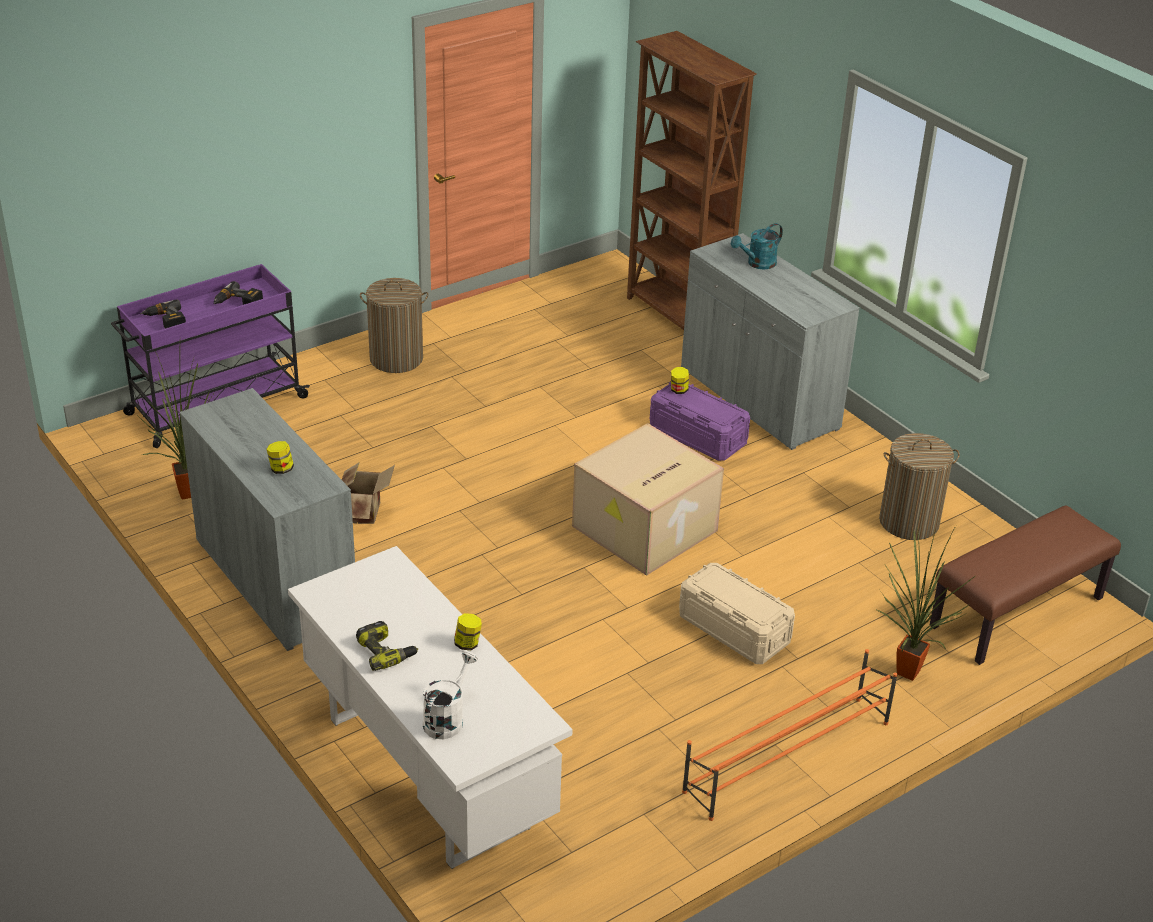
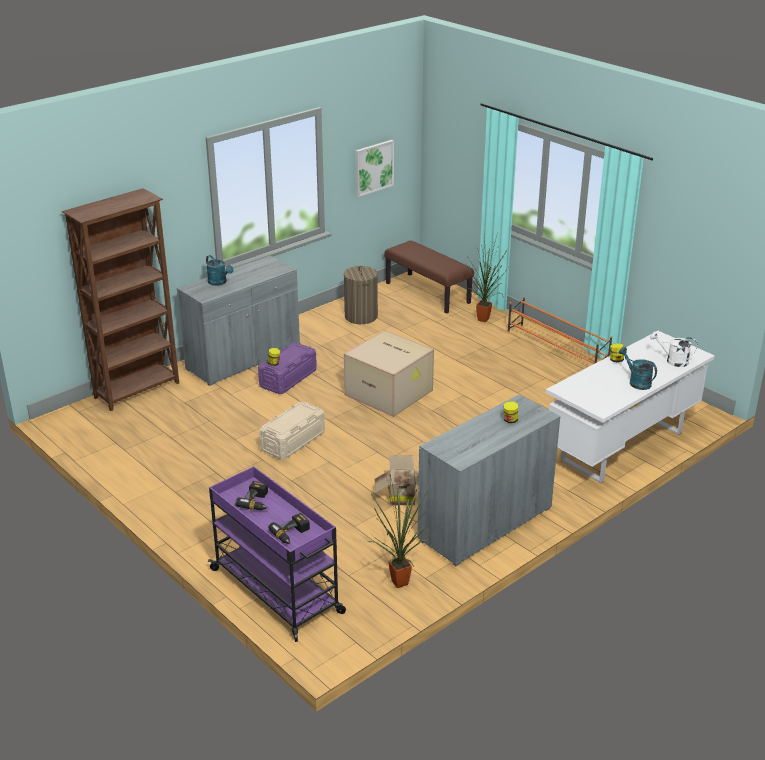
camera: 95 degrees left, 5 degrees down
power drill [356,621,418,671] -> turquoise watering can [619,347,657,390]
laundry basket [360,278,429,373] -> none
beige storage box [679,563,795,664] -> beige storage box moved to [259,402,325,460]
none -> picture [356,140,394,197]

